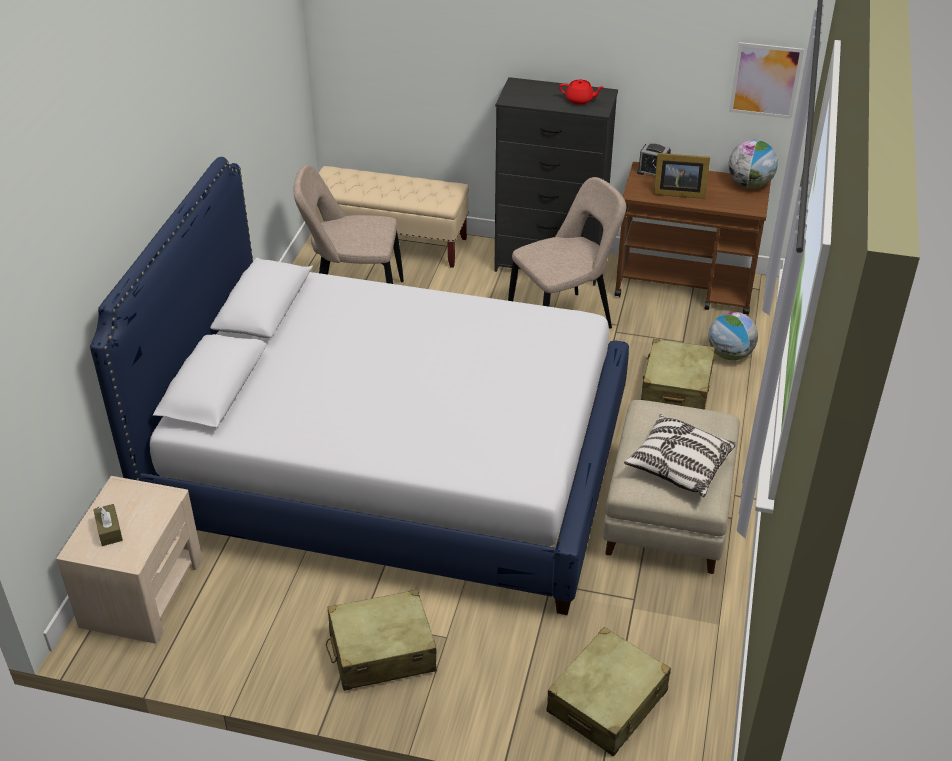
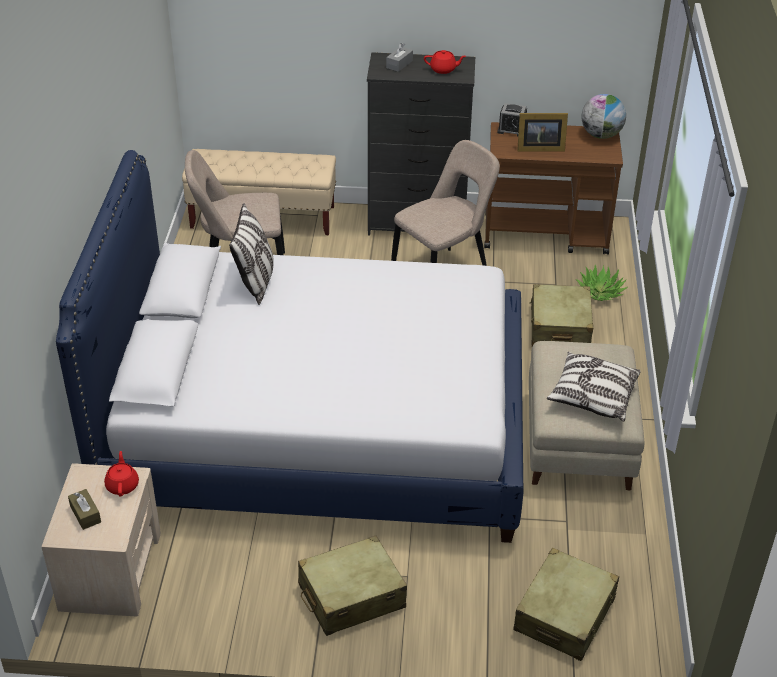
camera: 10 degrees left, 0 degrees up
globe [708,312,758,360] -> potted plant [576,265,628,301]
picture [729,42,804,119] -> none
none -> red teapot [104,451,139,497]
none -> pillow [229,203,274,305]
none -> grey tissue box [386,43,413,72]

